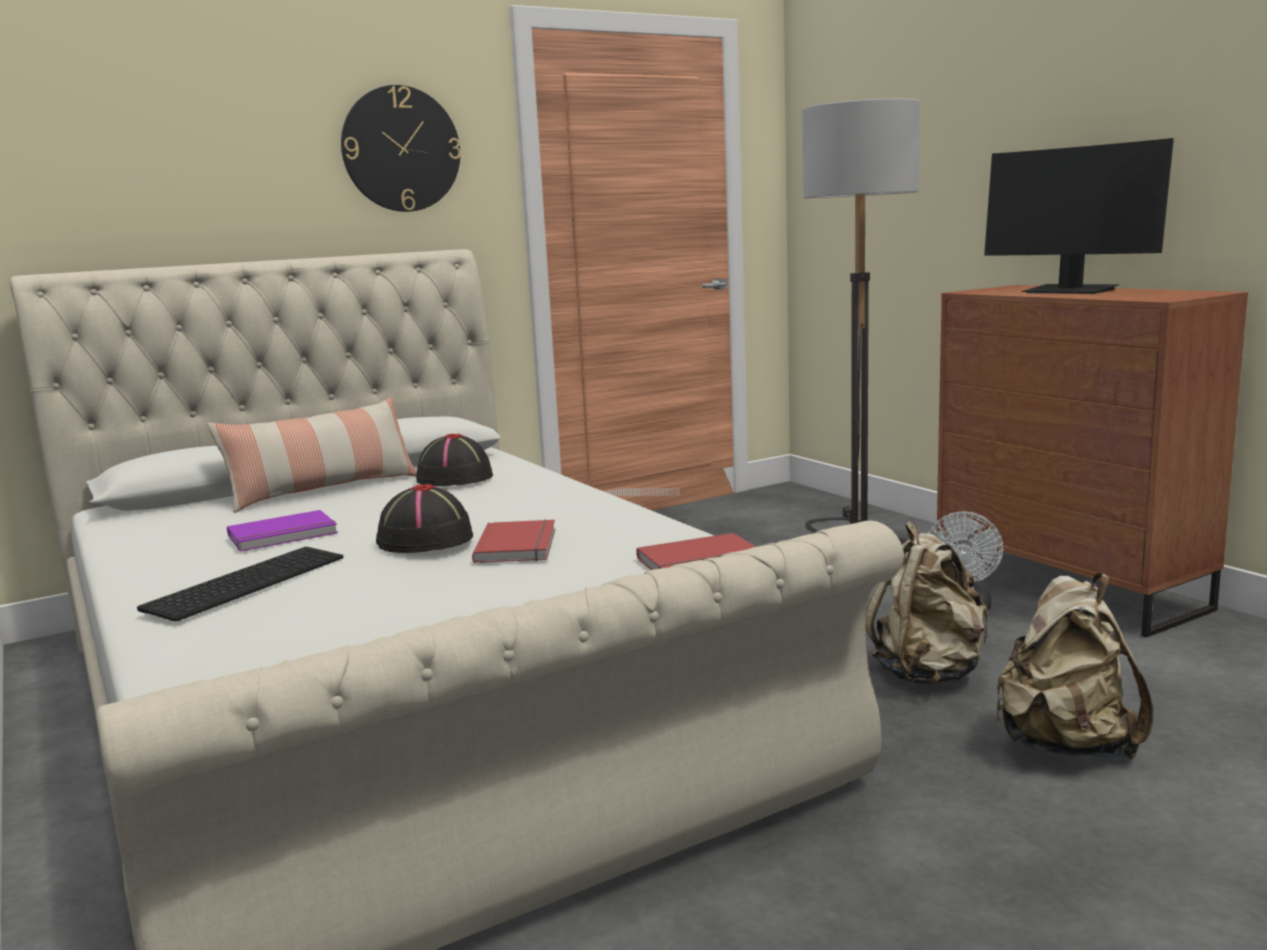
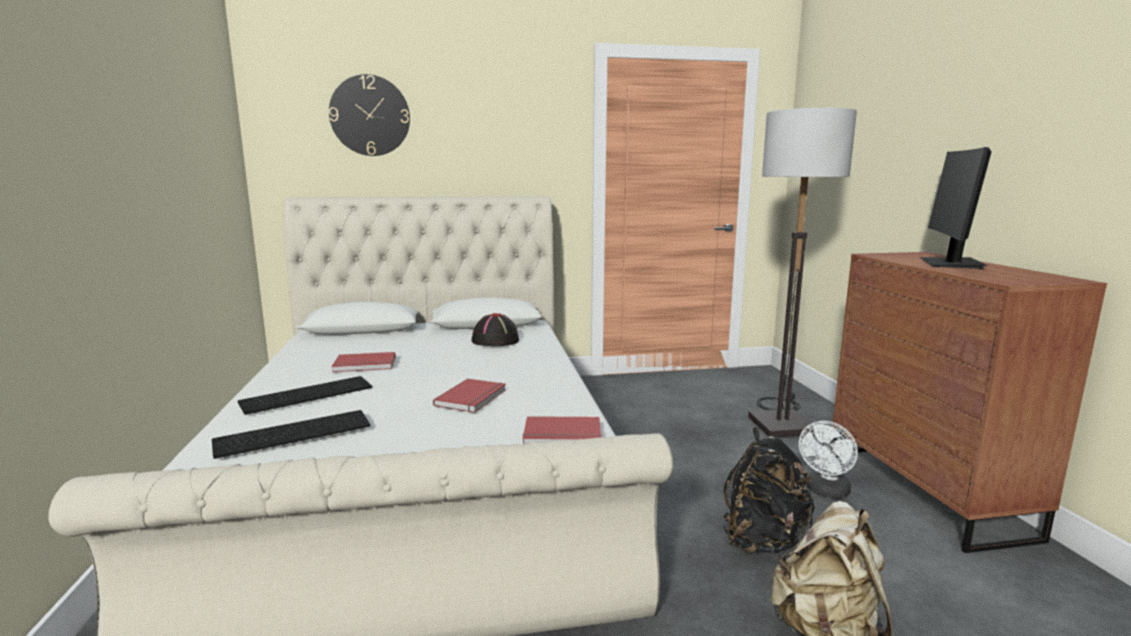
camera: 20 degrees right, 0 degrees up
pillow [207,397,417,513] -> none
purple book [227,510,338,552] -> red book [332,352,396,372]
wall clock [341,85,461,212] -> wall clock moved to [329,74,410,156]
black hat [376,484,473,553] -> none
beige backpack [866,521,988,684] -> black backpack [724,427,814,554]
monitor [984,138,1174,294] -> monitor turned 45 degrees clockwise [920,147,991,269]
none -> keyboard [212,410,370,459]

